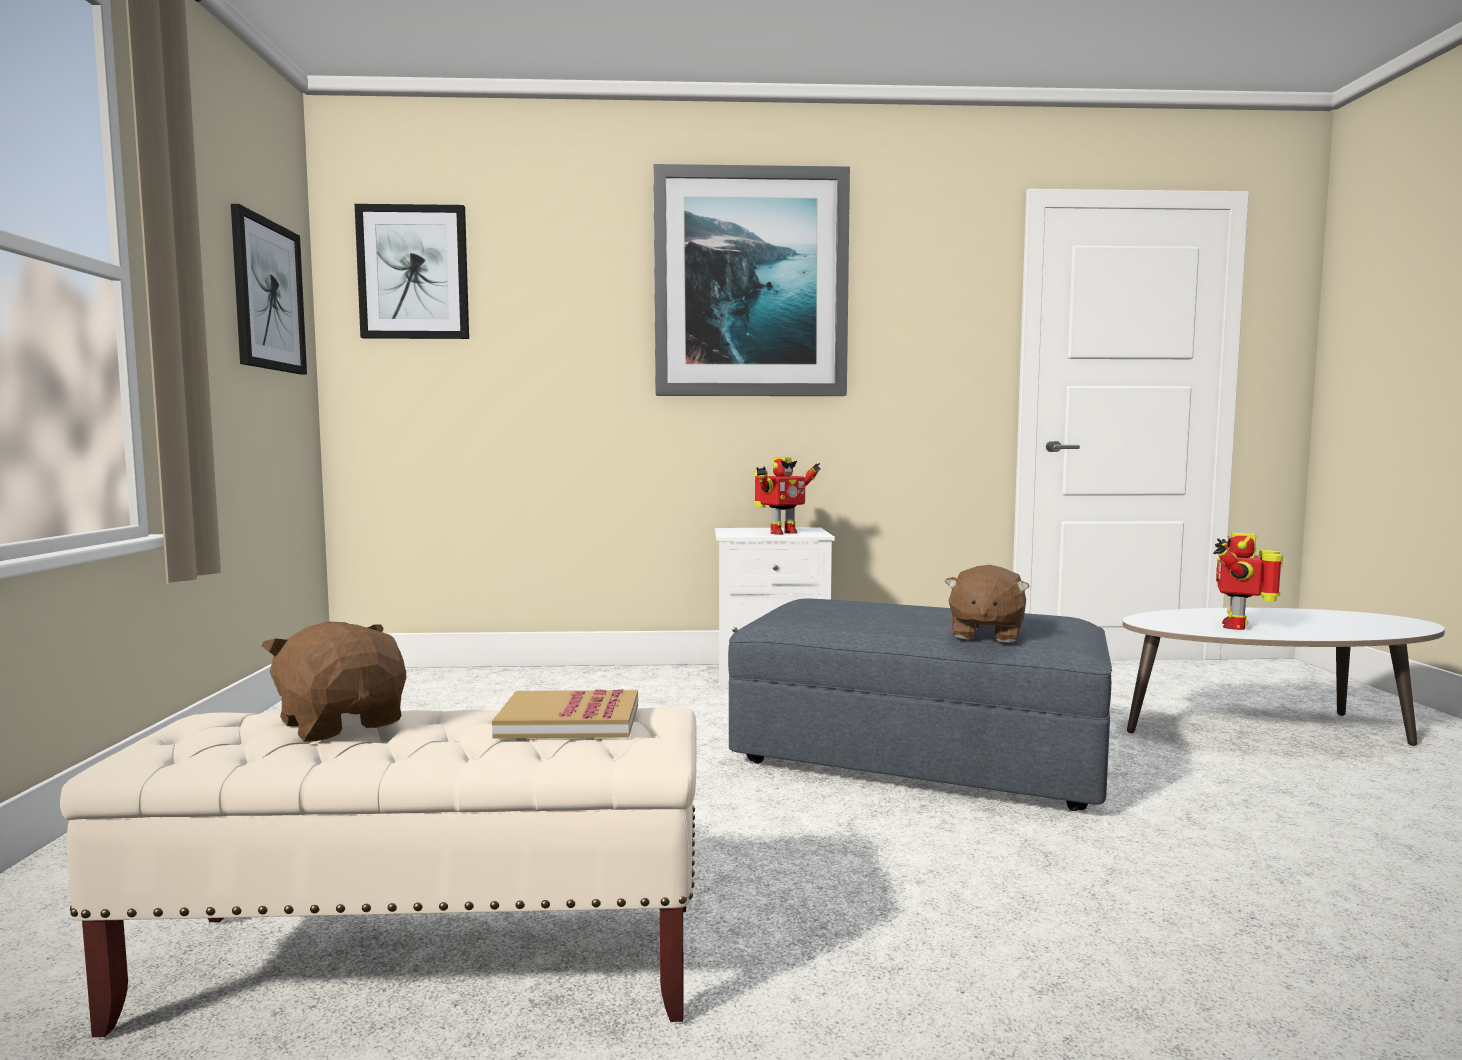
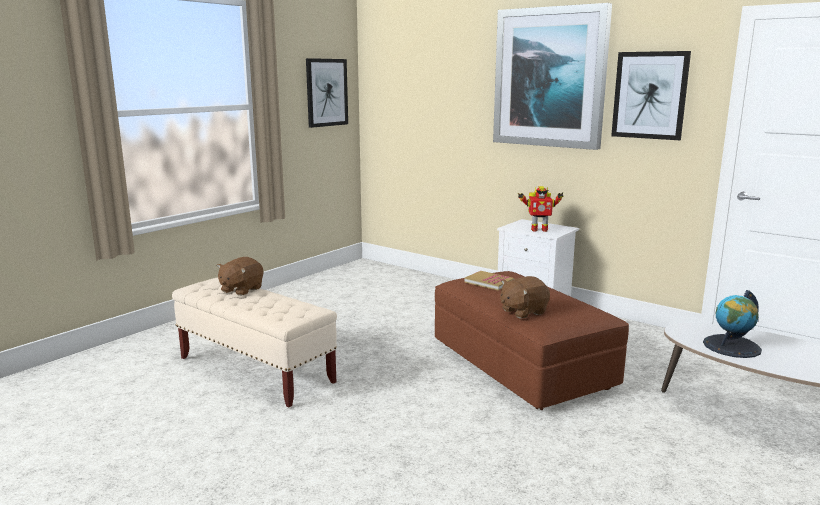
camera: 40 degrees right, 10 degrees up
brown plush toy [262,621,406,742] -> brown plush toy turned 150 degrees counterclockwise [217,257,263,296]
picture [355,204,469,339] -> picture moved to [611,51,691,140]
book [492,689,638,739] -> book moved to [464,271,515,291]
grey ottoman [728,598,1112,811] -> brown ottoman [435,271,629,410]
toy robot [1213,533,1283,630] -> globe [703,290,762,358]

